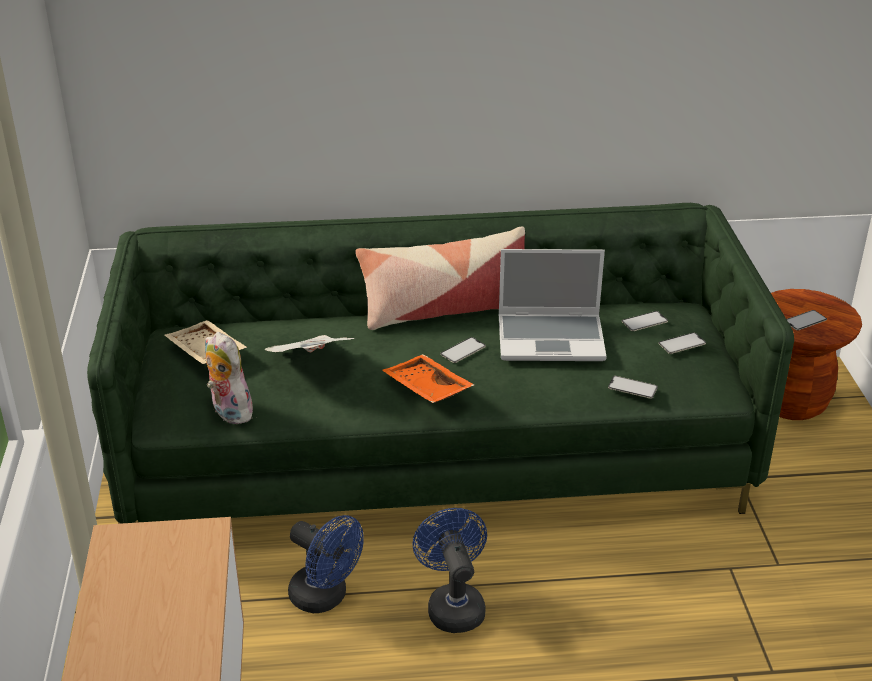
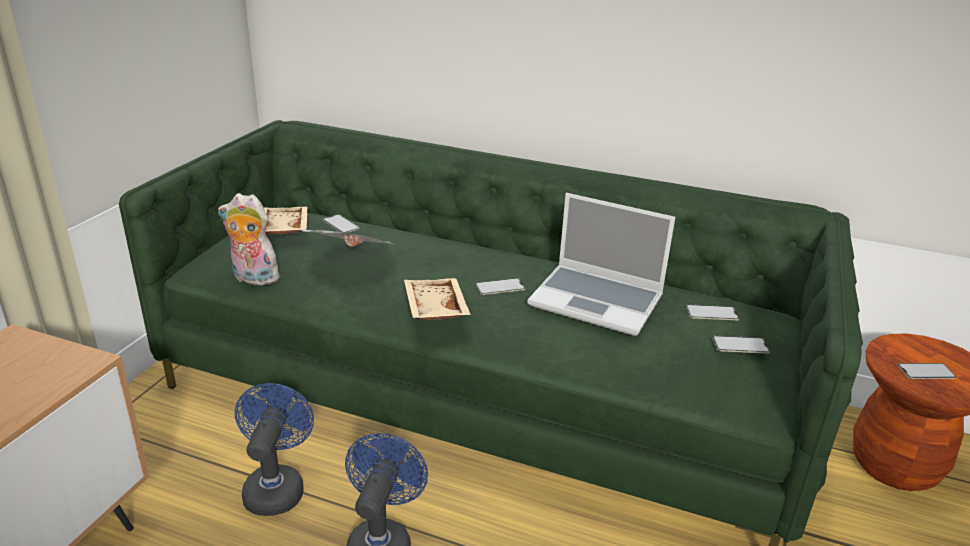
camera: 25 degrees right, 5 degrees down
plush toy [205,332,253,424] -> plush toy turned 60 degrees counterclockwise [218,193,285,285]
blue fan [288,515,364,613] -> blue fan turned 150 degrees counterclockwise [235,383,314,516]
pillow [355,227,525,330] -> none
orange tray [382,354,474,403] -> beige tray [404,278,471,320]
phone [608,376,658,399] -> phone moved to [322,214,360,233]

